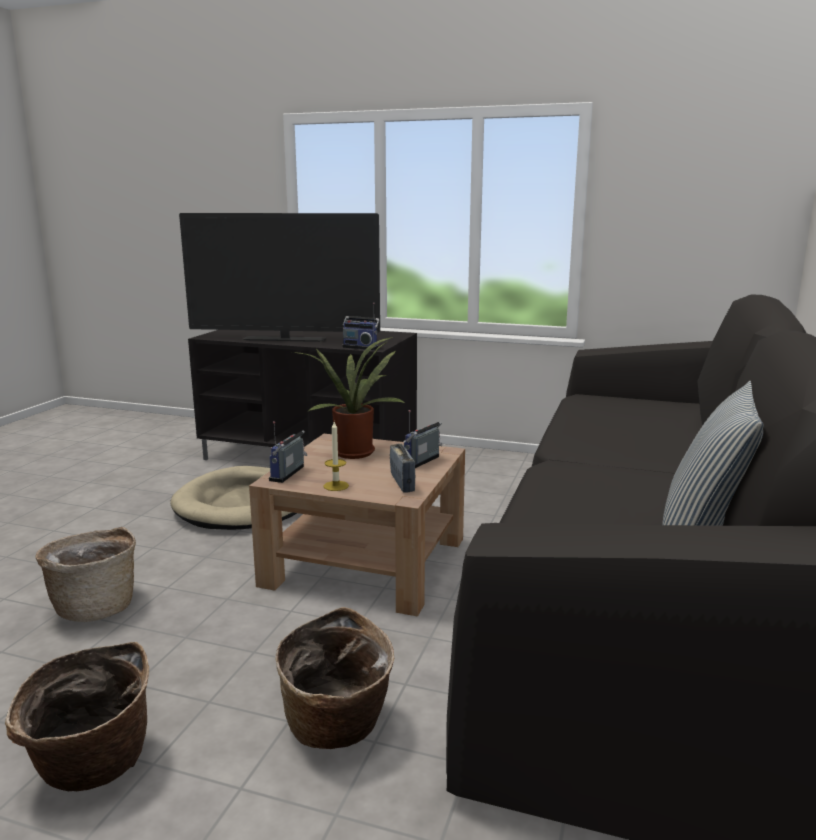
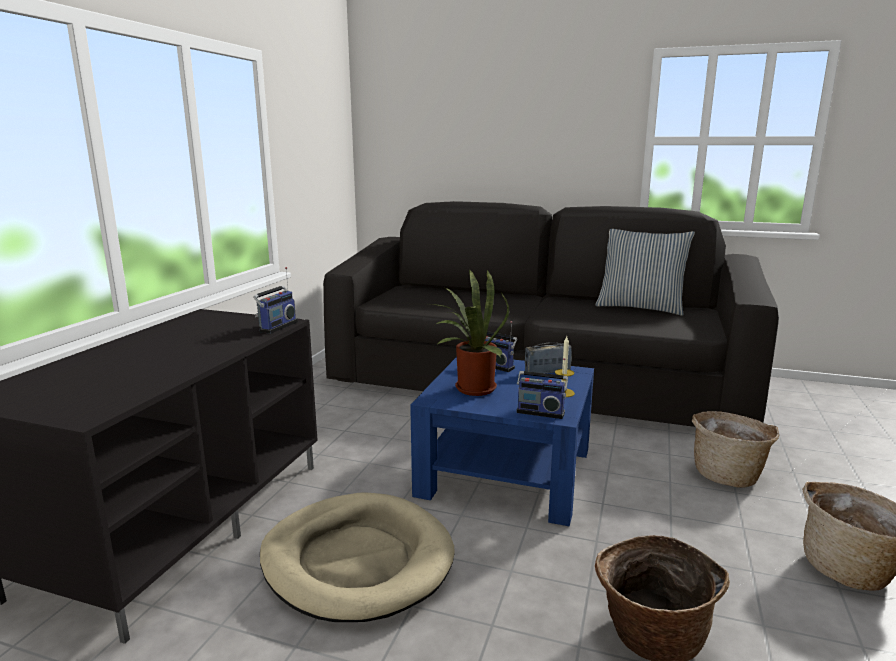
camera: 90 degrees left, 0 degrees up
television [179,213,380,342] -> none
brown coffee table [249,434,465,617] -> blue coffee table [410,357,594,526]

